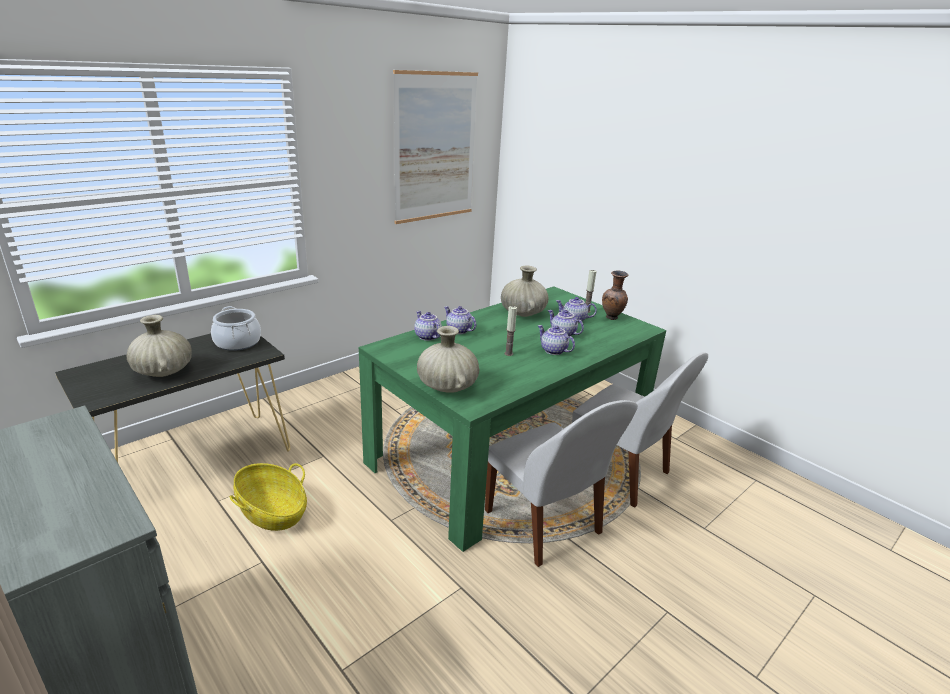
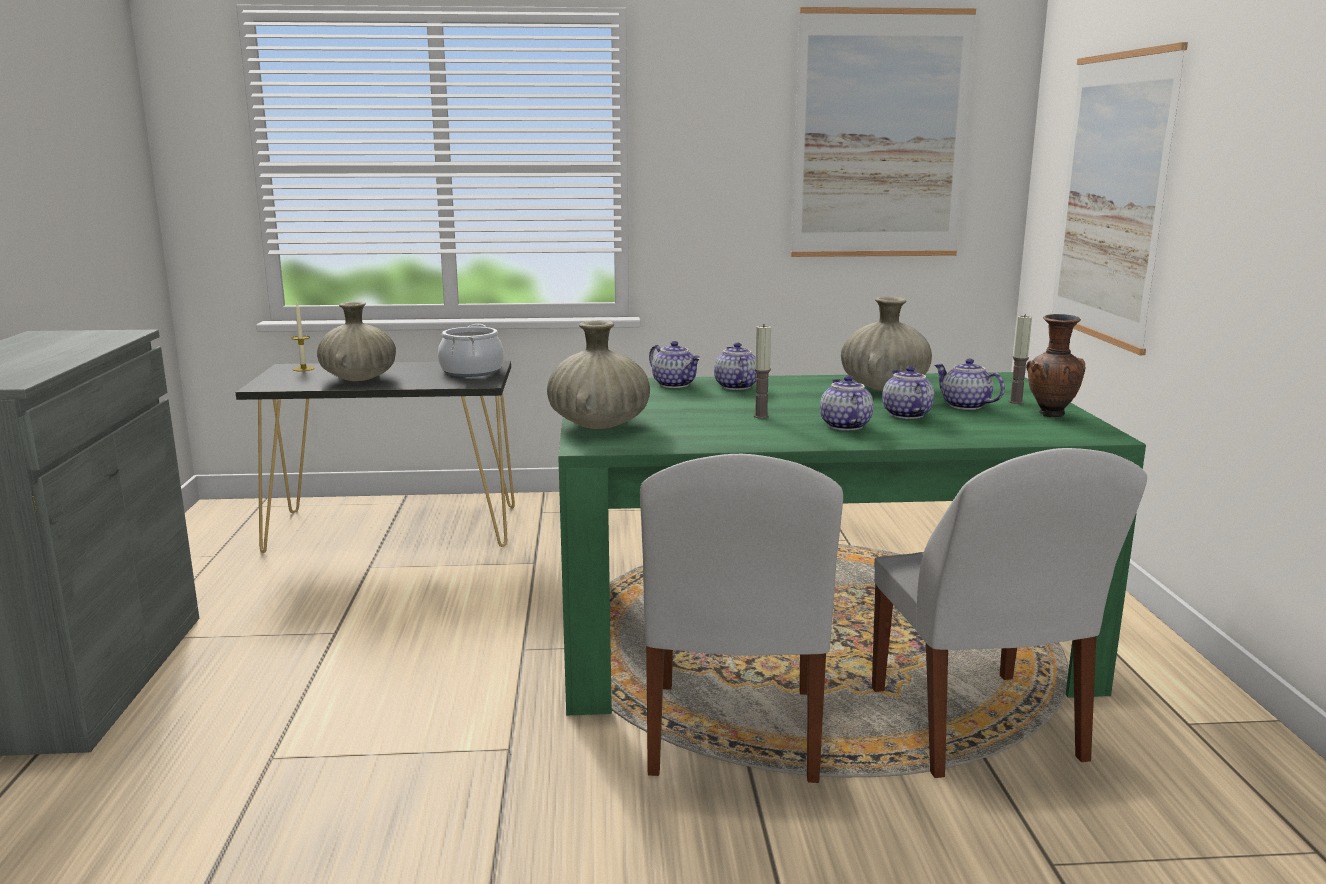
camera: 40 degrees right, 10 degrees down
basket [230,463,307,531] -> none
teapot [414,311,442,341] -> teapot turned 135 degrees clockwise [649,341,701,388]
none -> candle [291,303,315,371]
none -> picture [1052,42,1188,355]

